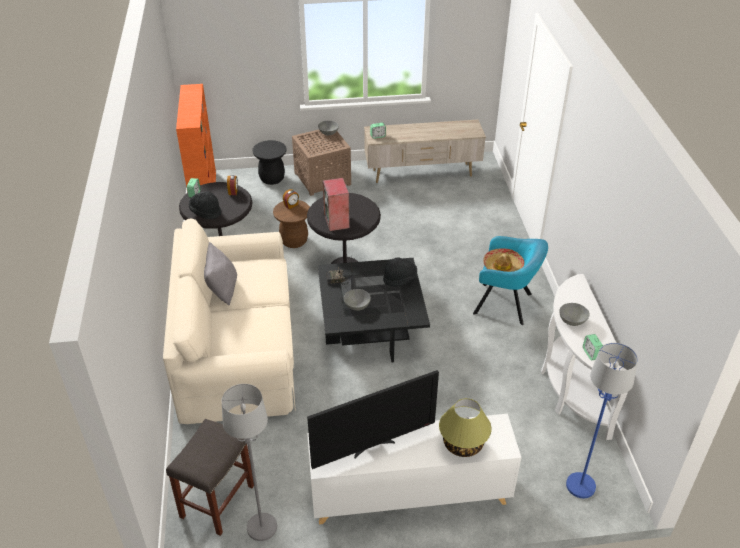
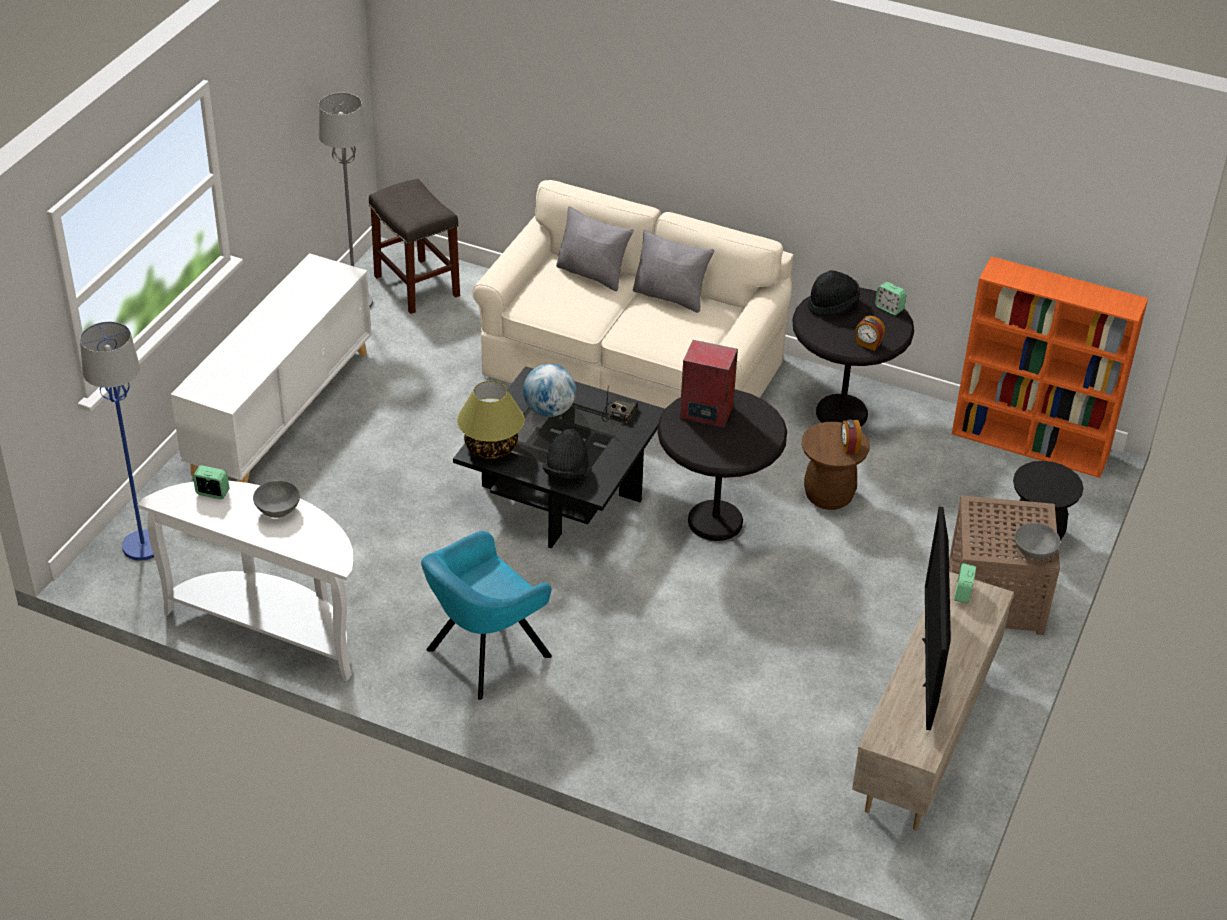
camera: 120 degrees right, 0 degrees up
television [307,370,439,469] -> television moved to [922,507,951,730]
grey bowl [344,289,371,311] -> globe [523,364,576,417]
table lamp [439,398,491,457] -> table lamp moved to [457,381,524,459]
hat [483,248,524,272] -> none
none -> grey pillow [556,206,634,291]

